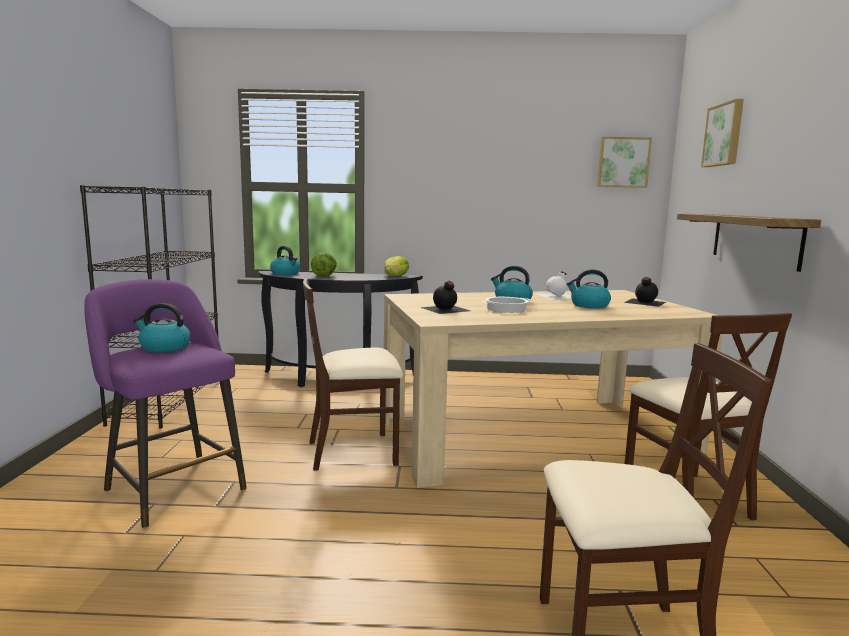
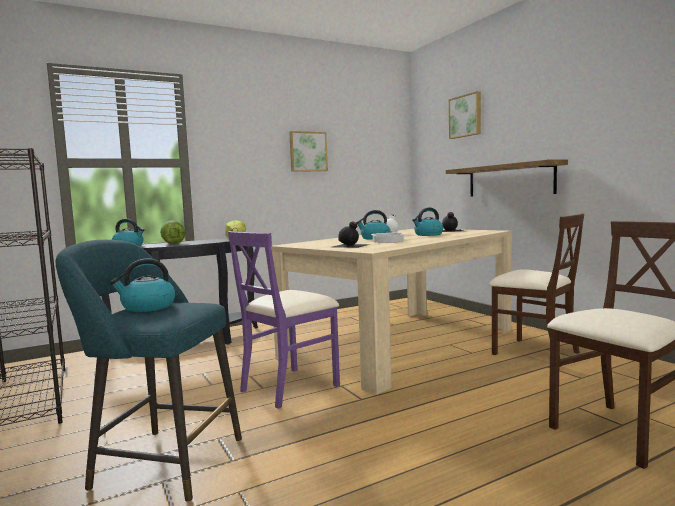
camera: 30 degrees left, 5 degrees down
purple stool [84,279,247,529] -> turquoise stool [56,240,242,502]
beige chair [303,278,403,471] -> purple chair [228,231,340,409]
picture [597,137,652,188] -> picture moved to [289,131,328,172]

